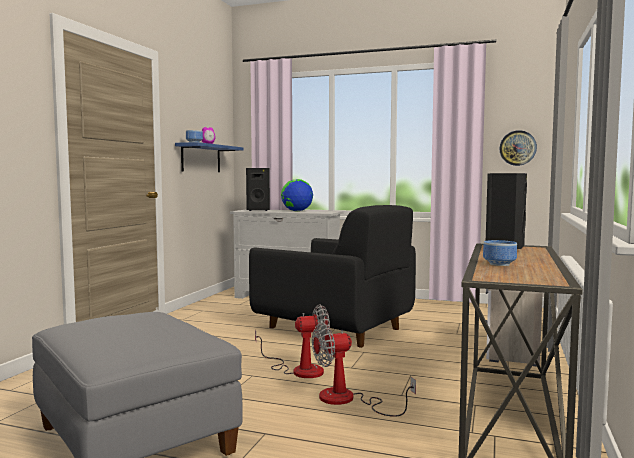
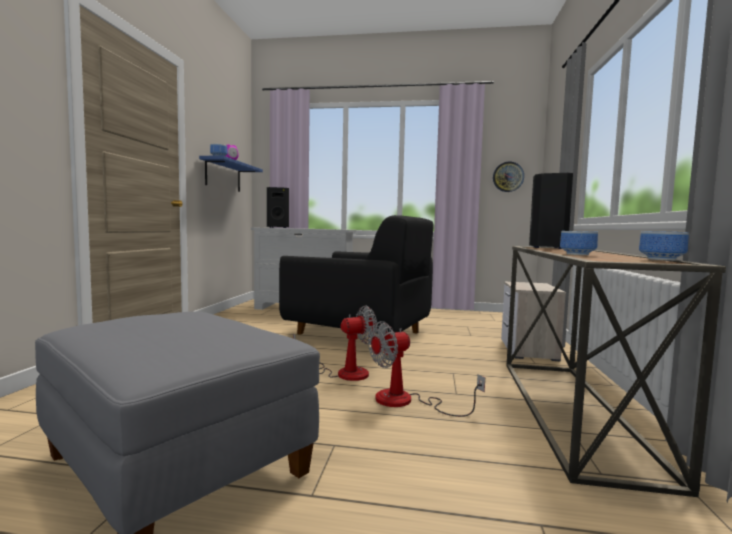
camera: 10 degrees left, 0 degrees up
globe [281,179,313,212] -> none
none -> bowl [639,231,689,261]

